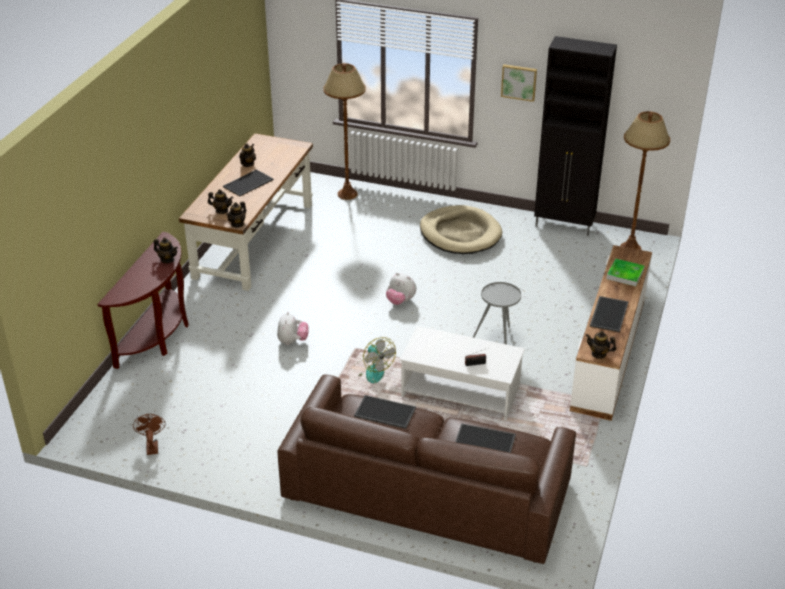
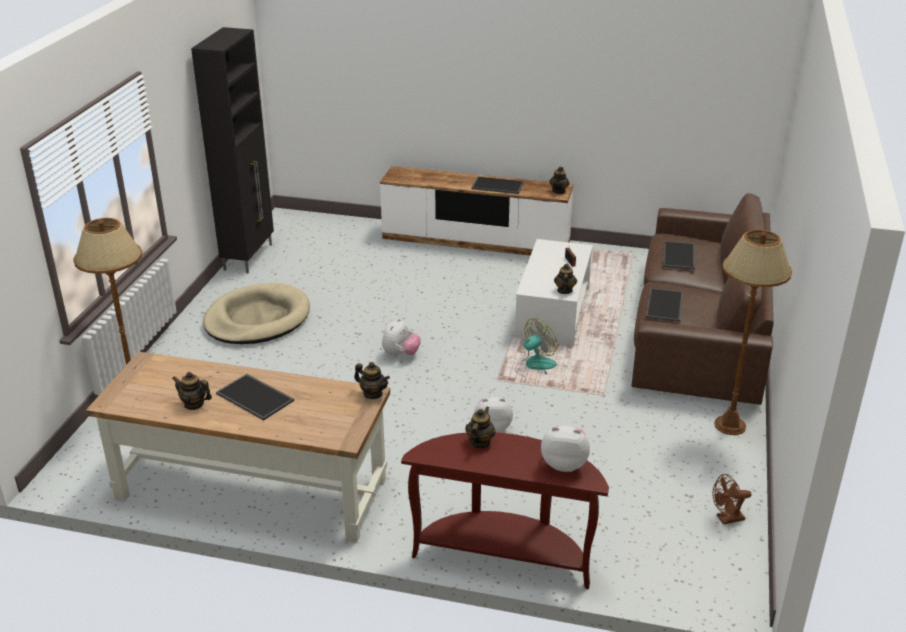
camera: 95 degrees left, 5 degrees down
teapot [208,189,233,214] -> teapot moved to [554,264,577,294]
grey side table [473,282,521,345] -> none
picture [501,64,537,102] -> none
tray [607,258,645,286] -> none
brown floor lamp [620,111,670,250] -> brown floor lamp moved to [714,230,792,435]
none -> plush toy [541,426,590,472]

